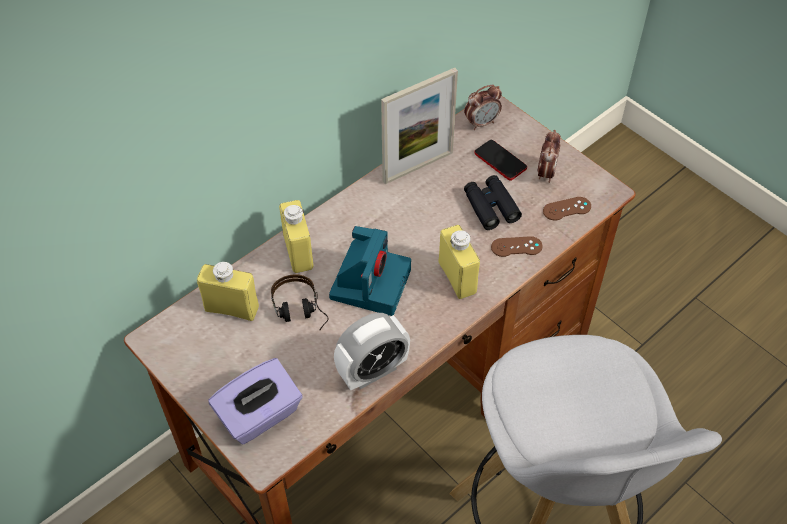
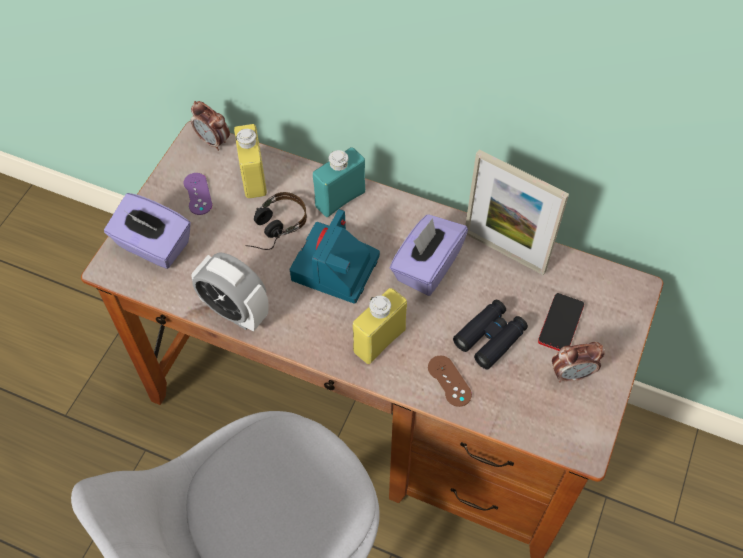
camera: 65 degrees right, 5 degrees up
yellow bottle [279,200,313,273] -> turquoise bottle [313,147,365,217]
camera [329,226,411,316] -> camera turned 120 degrees clockwise [290,209,380,304]
alarm clock [464,85,502,130] -> alarm clock moved to [191,101,230,151]
brown game controller [543,197,591,221] -> none
none -> purple game controller [184,173,212,215]
none -> purple tissue box [390,214,468,296]

